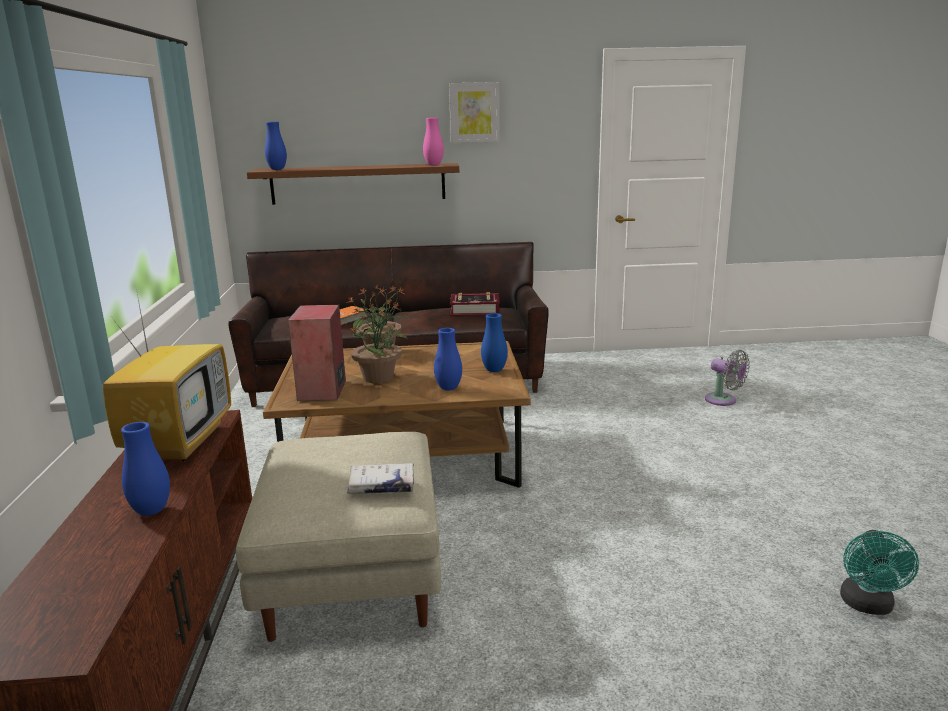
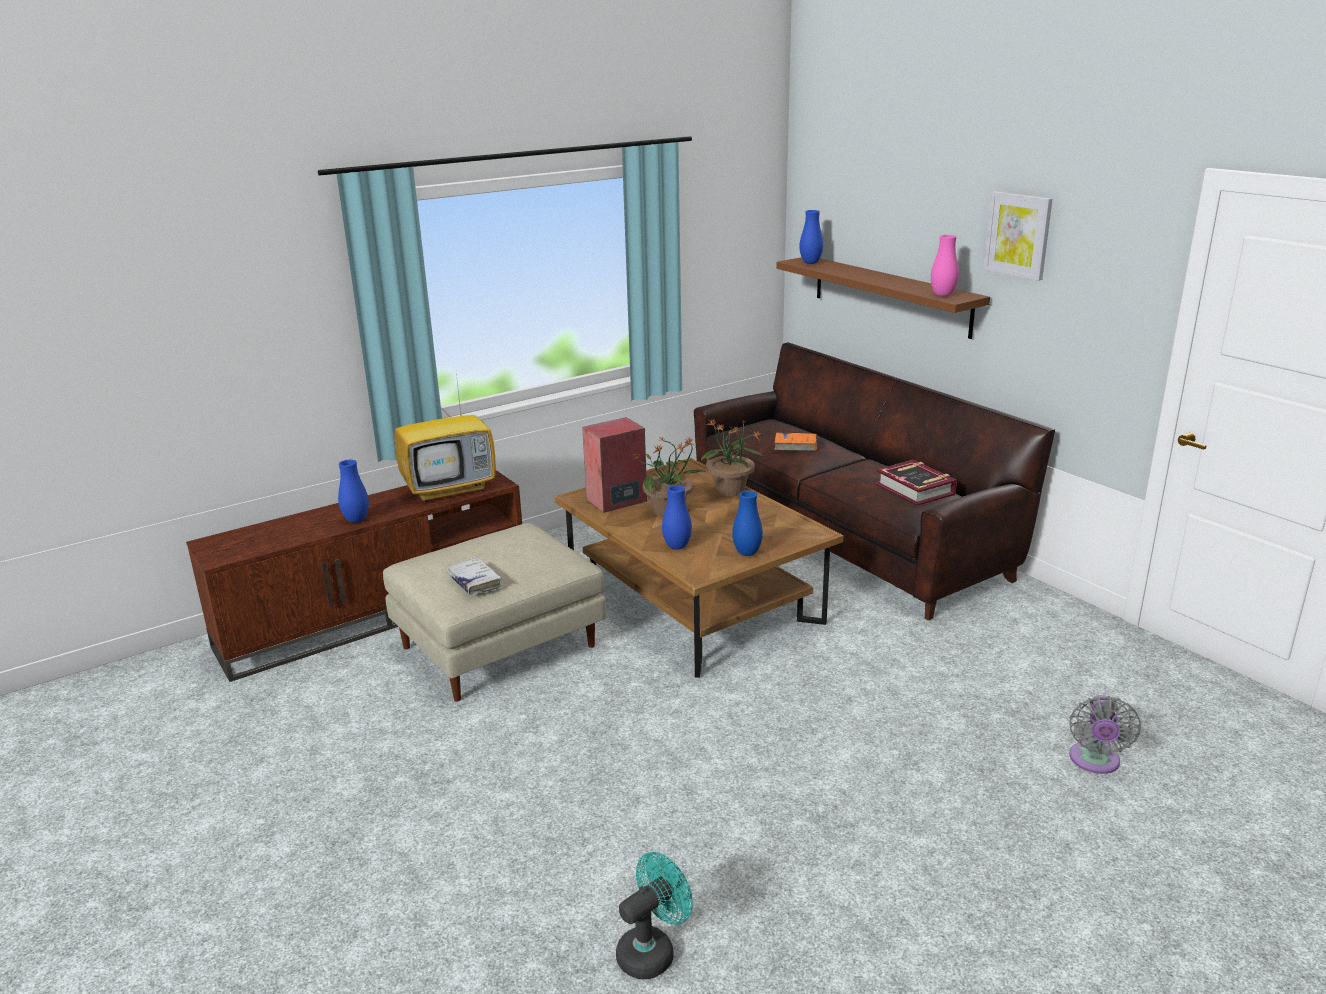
camera: 60 degrees right, 5 degrees up
turquoise fan [840,530,919,615] -> turquoise fan turned 150 degrees clockwise [616,852,693,979]

